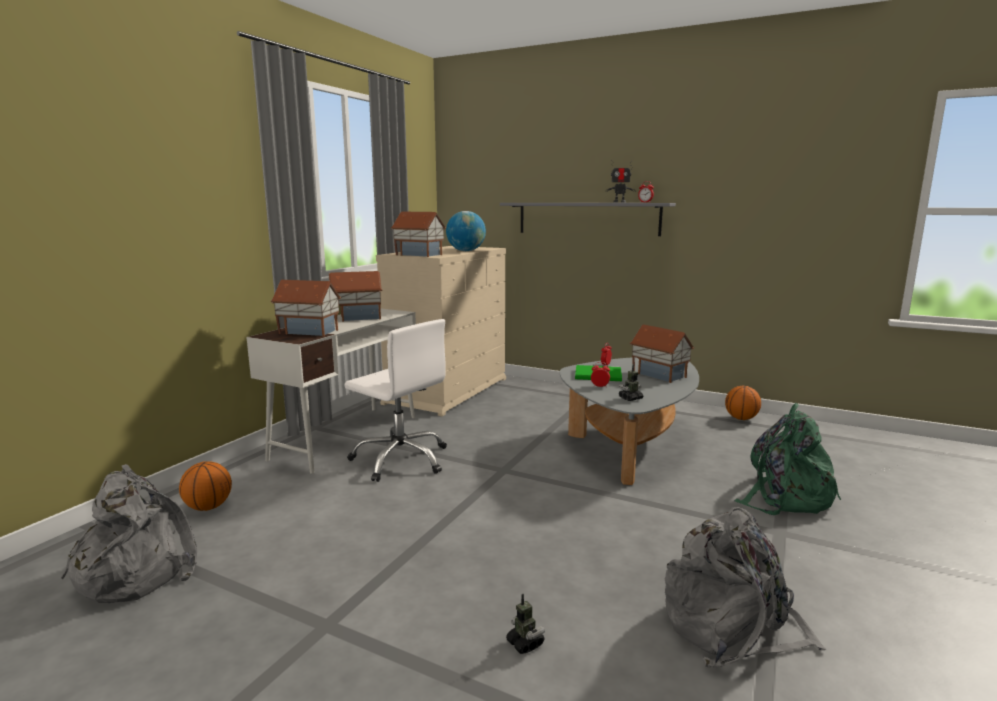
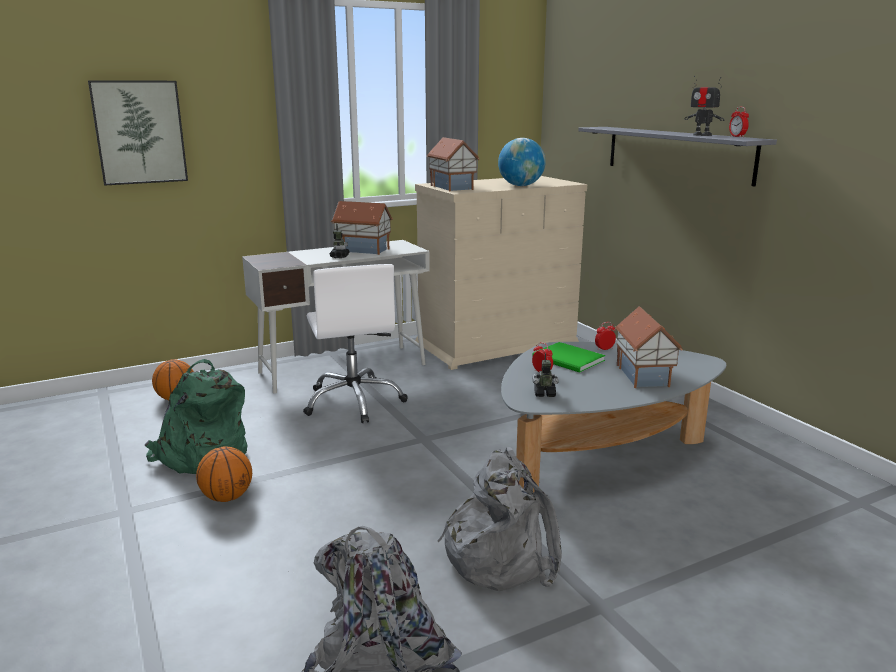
camera: 35 degrees right, 5 degrees up
grey backpack [61,464,197,603] -> grey backpack moved to [437,447,562,591]
toy house [270,280,341,336] -> none
toy robot [506,594,545,654] -> toy robot moved to [329,224,350,258]
basketball [725,386,761,420] -> basketball moved to [196,446,252,502]
green backpack [734,403,841,515] -> green backpack moved to [145,359,248,474]
none -> picture [88,80,188,185]

